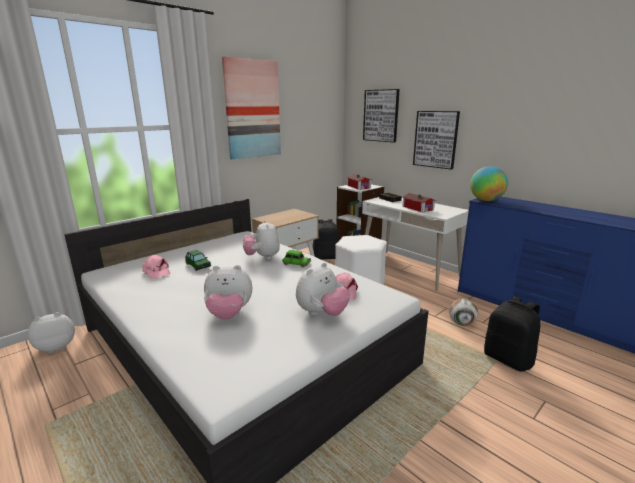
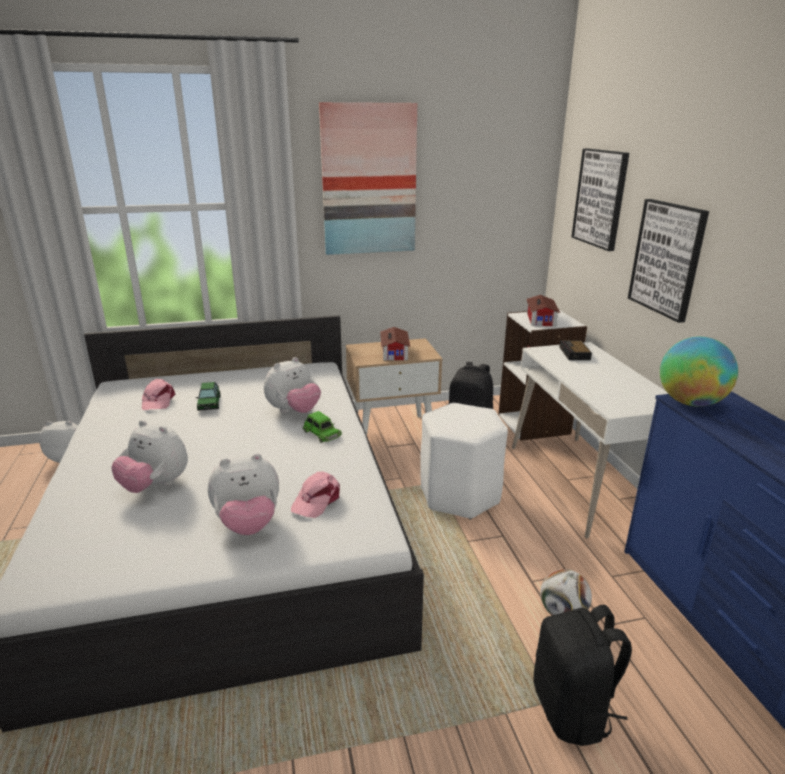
camera: 30 degrees right, 5 degrees up
plush toy [243,220,280,260] -> plush toy turned 150 degrees counterclockwise [264,357,321,413]
toy house [402,193,436,213] -> toy house moved to [380,327,410,361]

